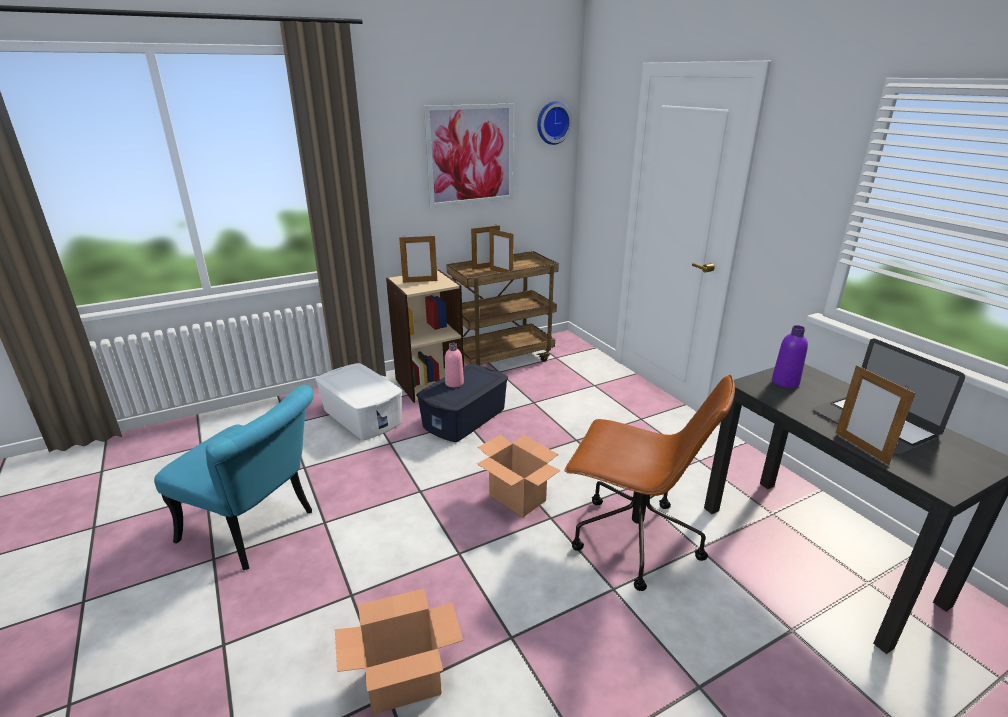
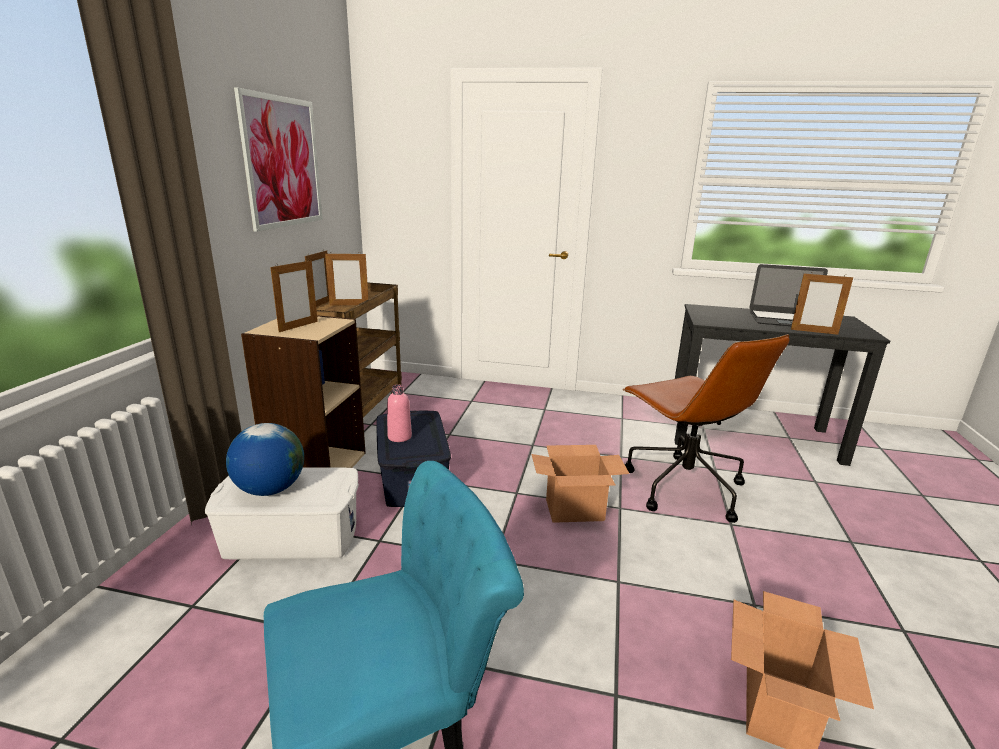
camera: 50 degrees left, 5 degrees down
wall clock [537,101,572,145] -> none
brown office chair [564,375,735,591] -> brown office chair turned 90 degrees clockwise [623,334,790,523]
purple bottle [772,325,808,388] -> none
none -> globe [226,423,304,496]

